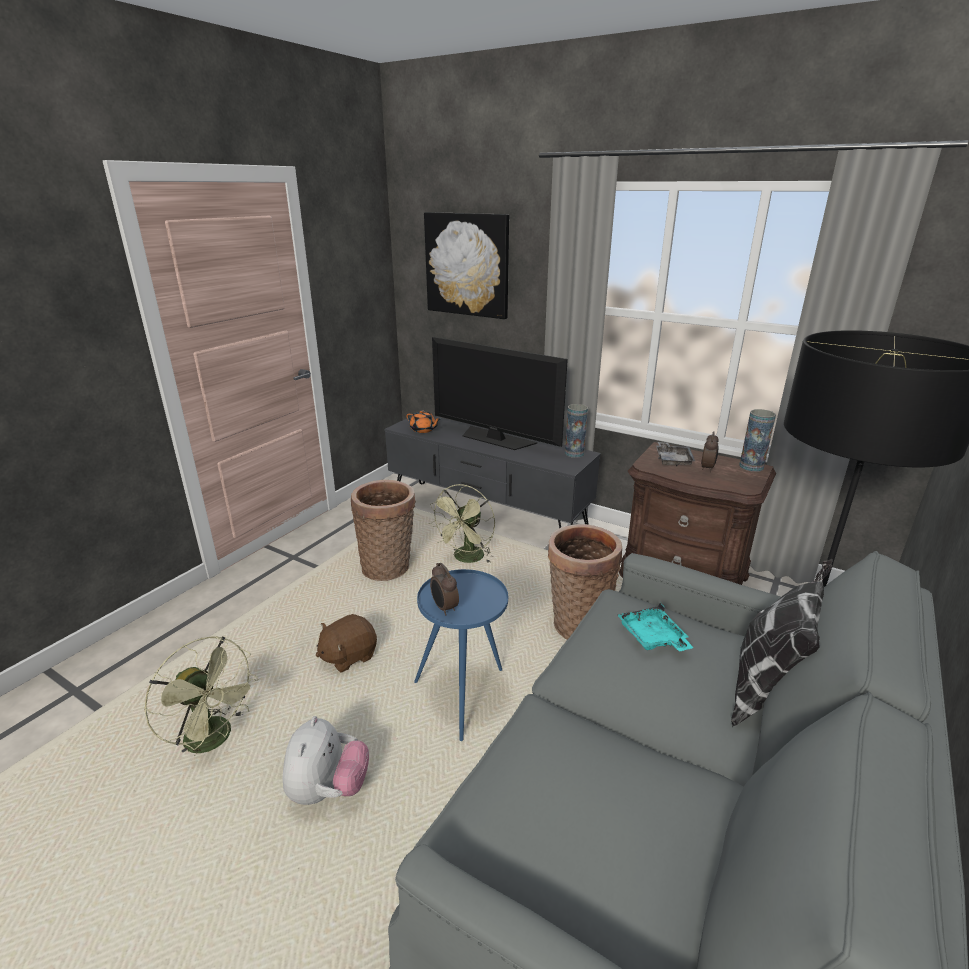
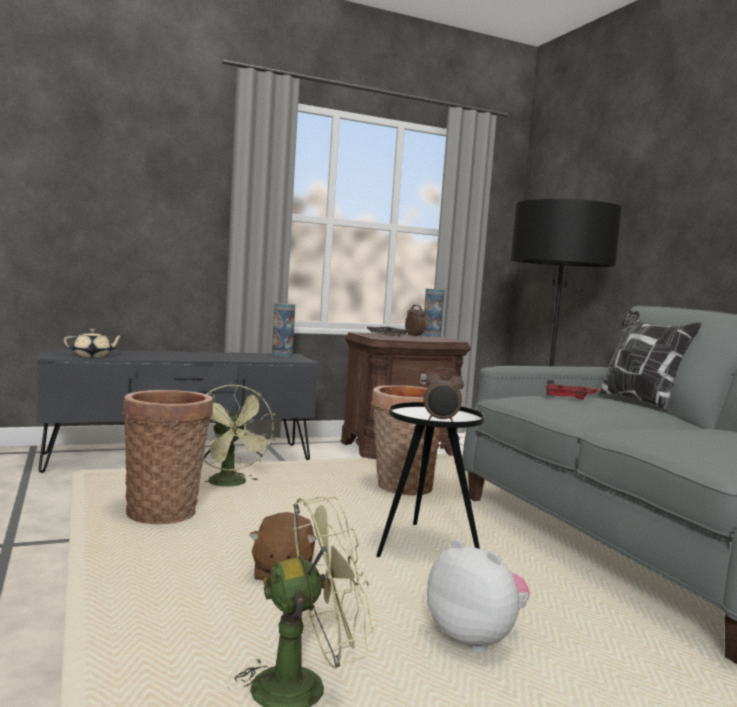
camera: 55 degrees left, 20 degrees down
orange teapot [406,410,440,433] -> beige teapot [64,329,124,357]
blue side table [414,569,508,741] -> black side table [376,402,484,557]
picture [424,212,509,319] -> none
television [432,337,568,450] -> none
turquoise tray [617,603,694,651] -> red tray [545,380,601,399]

